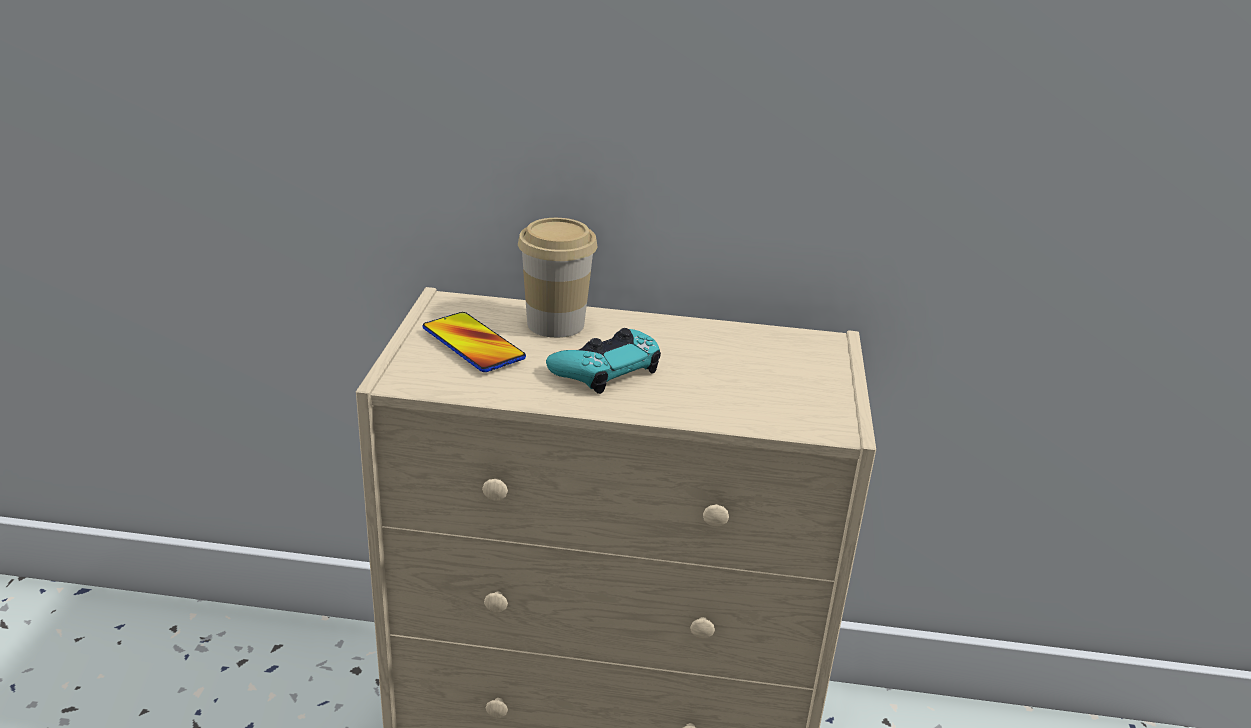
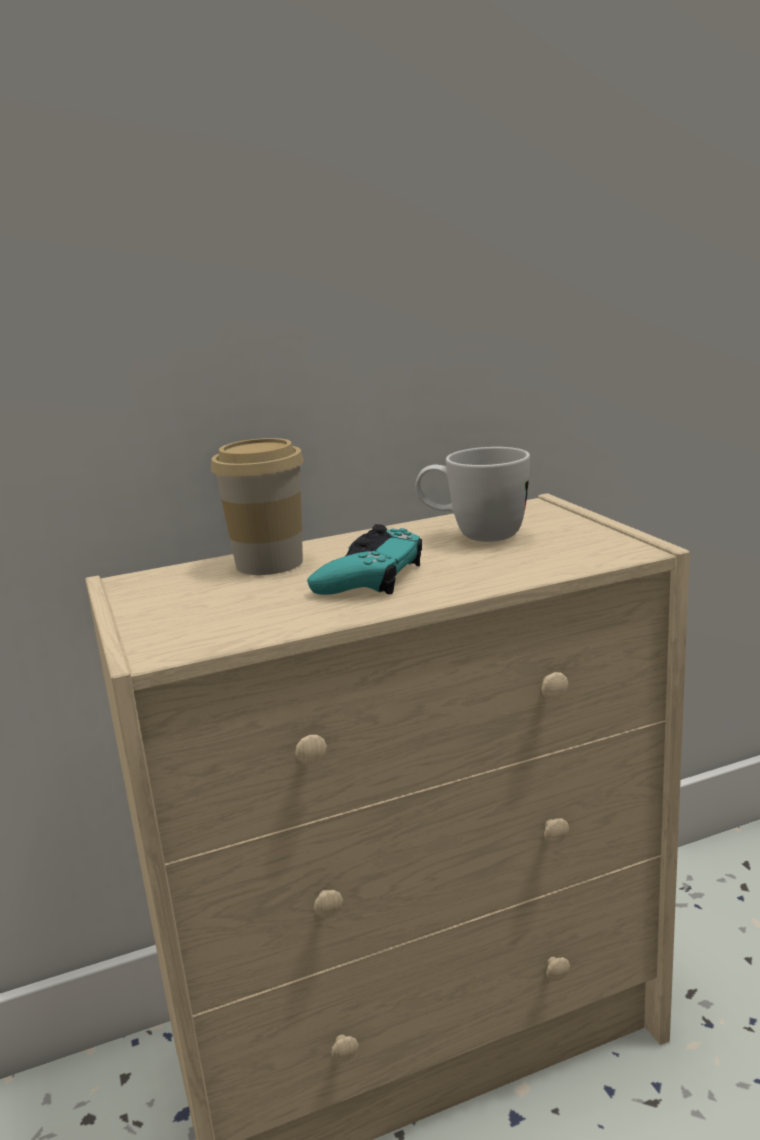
camera: 25 degrees left, 10 degrees down
phone [422,312,526,372] -> none
none -> white mug [415,447,530,542]

